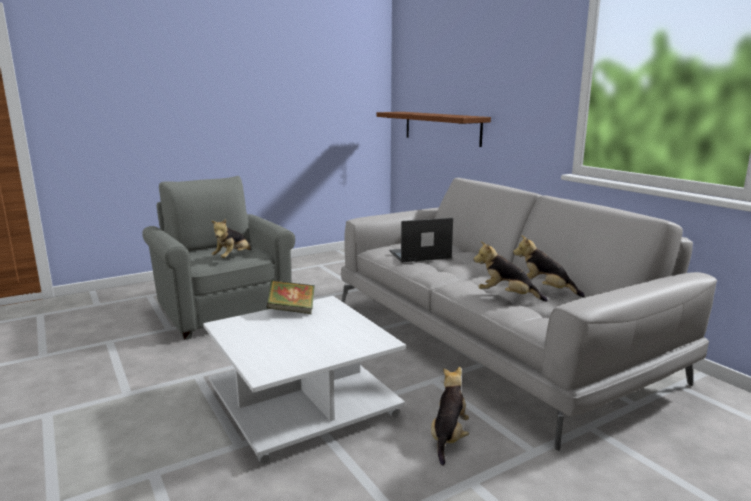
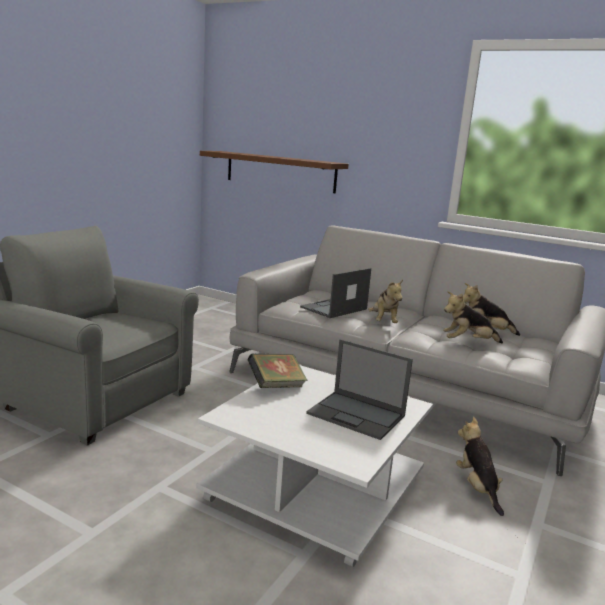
camera: 30 degrees left, 0 degrees up
plush toy [211,219,251,258] -> plush toy moved to [368,280,403,323]
none -> laptop [306,339,413,440]

